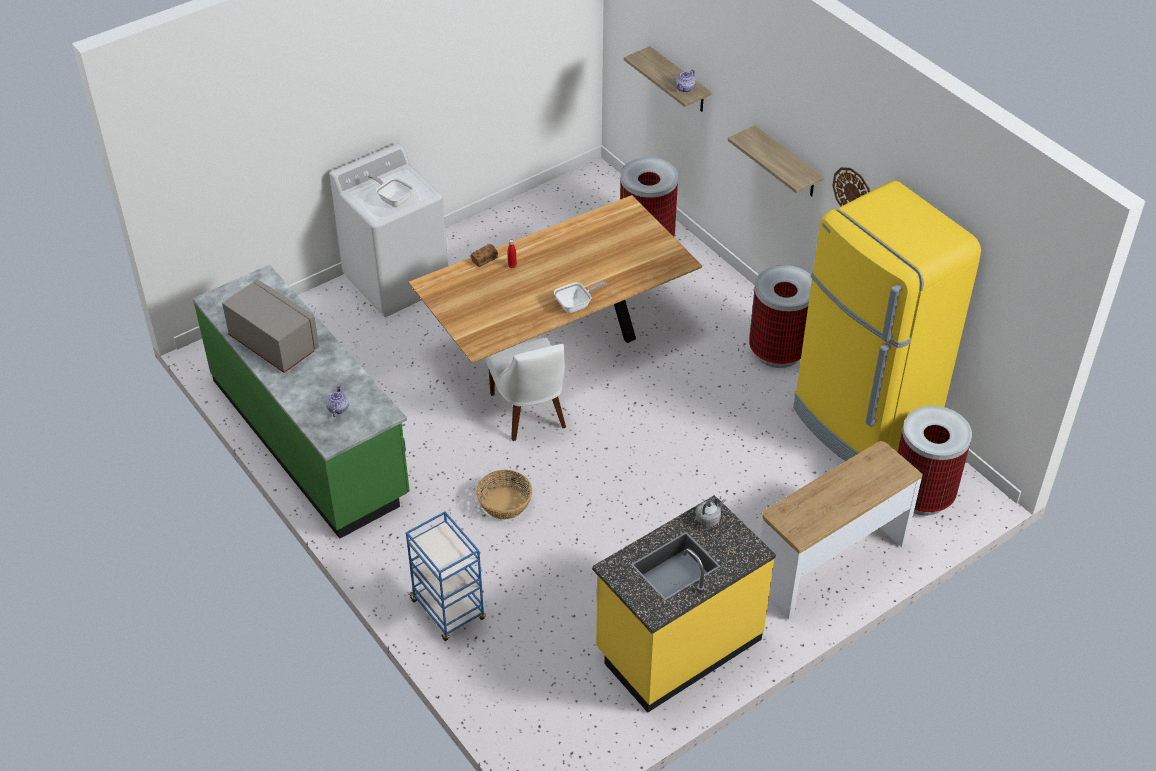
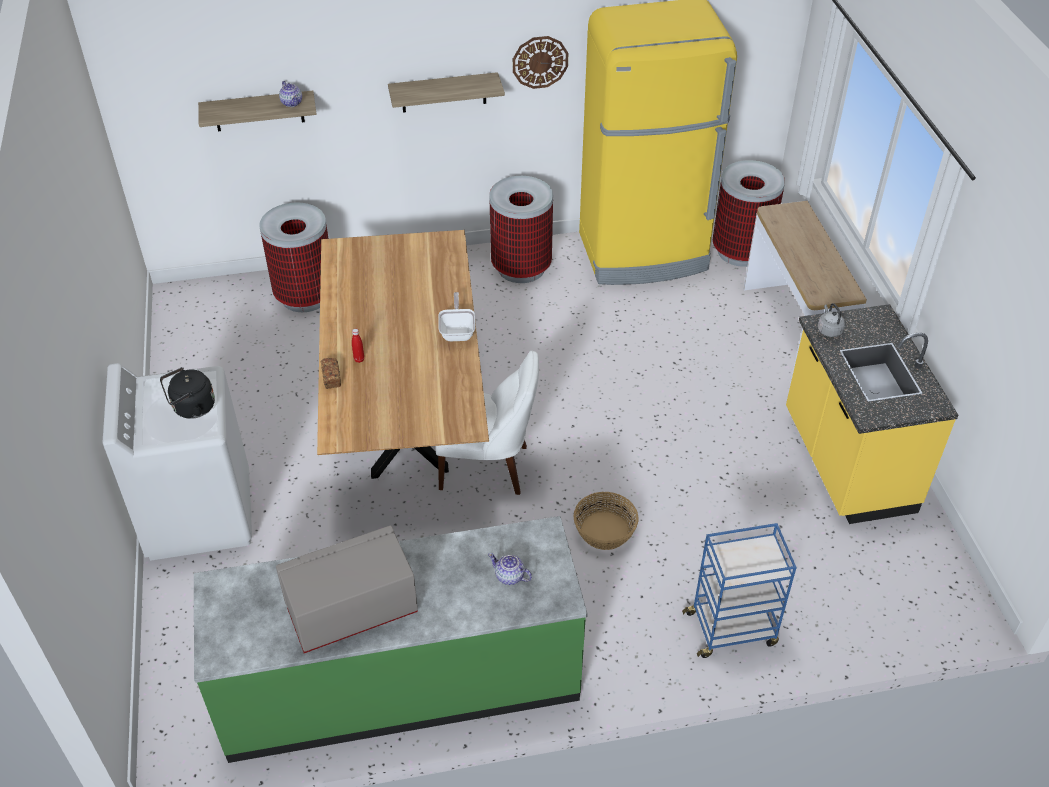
camera: 65 degrees left, 0 degrees up
frying pan [368,174,413,207] -> black kettle [160,367,215,419]

